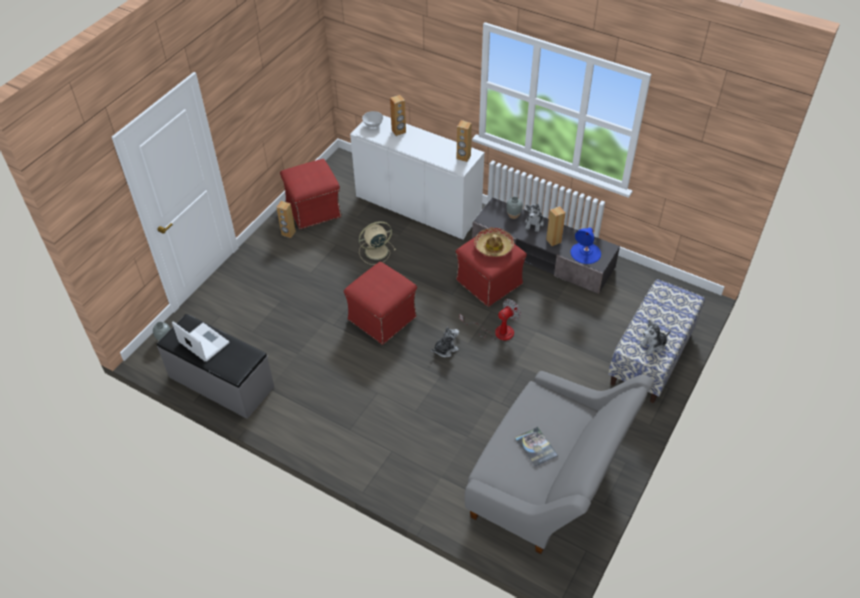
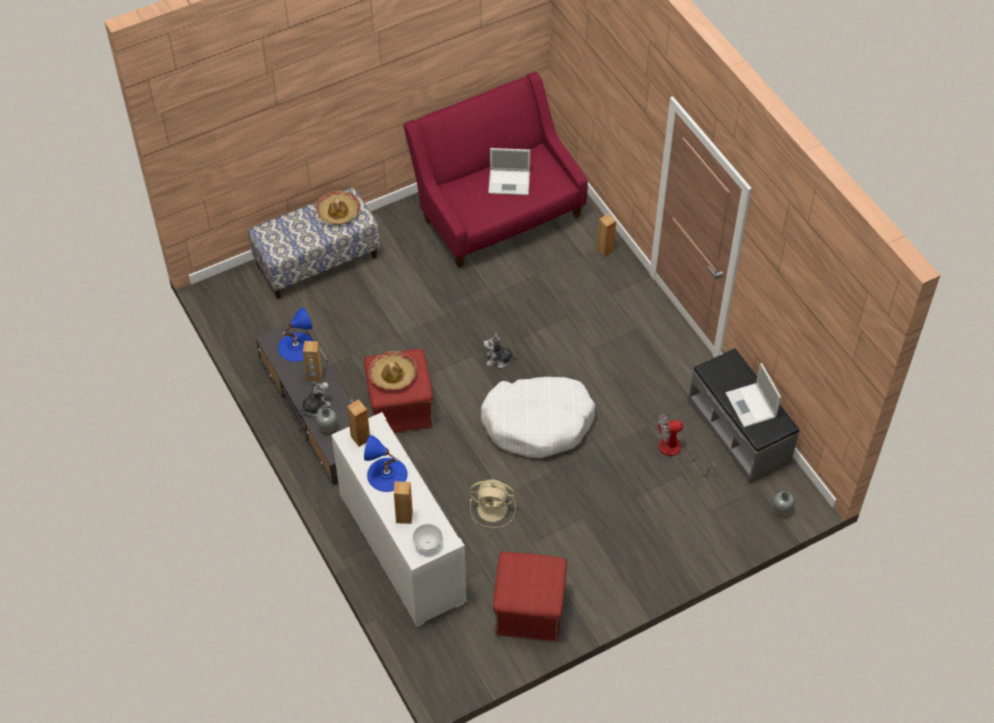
camera: 150 degrees left, 5 degrees up
brown speaker [276,201,296,238] -> brown speaker moved to [597,214,616,257]
red ottoman [344,262,417,345] -> white dog bed [481,377,595,458]
fan [459,299,521,341] -> fan moved to [658,414,715,476]
grey sofa [465,371,654,554] -> red sofa [403,72,588,268]
book [515,427,558,467] -> laptop [488,148,530,195]
plush toy [639,320,671,355] -> hat [316,191,360,225]
none -> blue table lamp [364,435,408,492]

